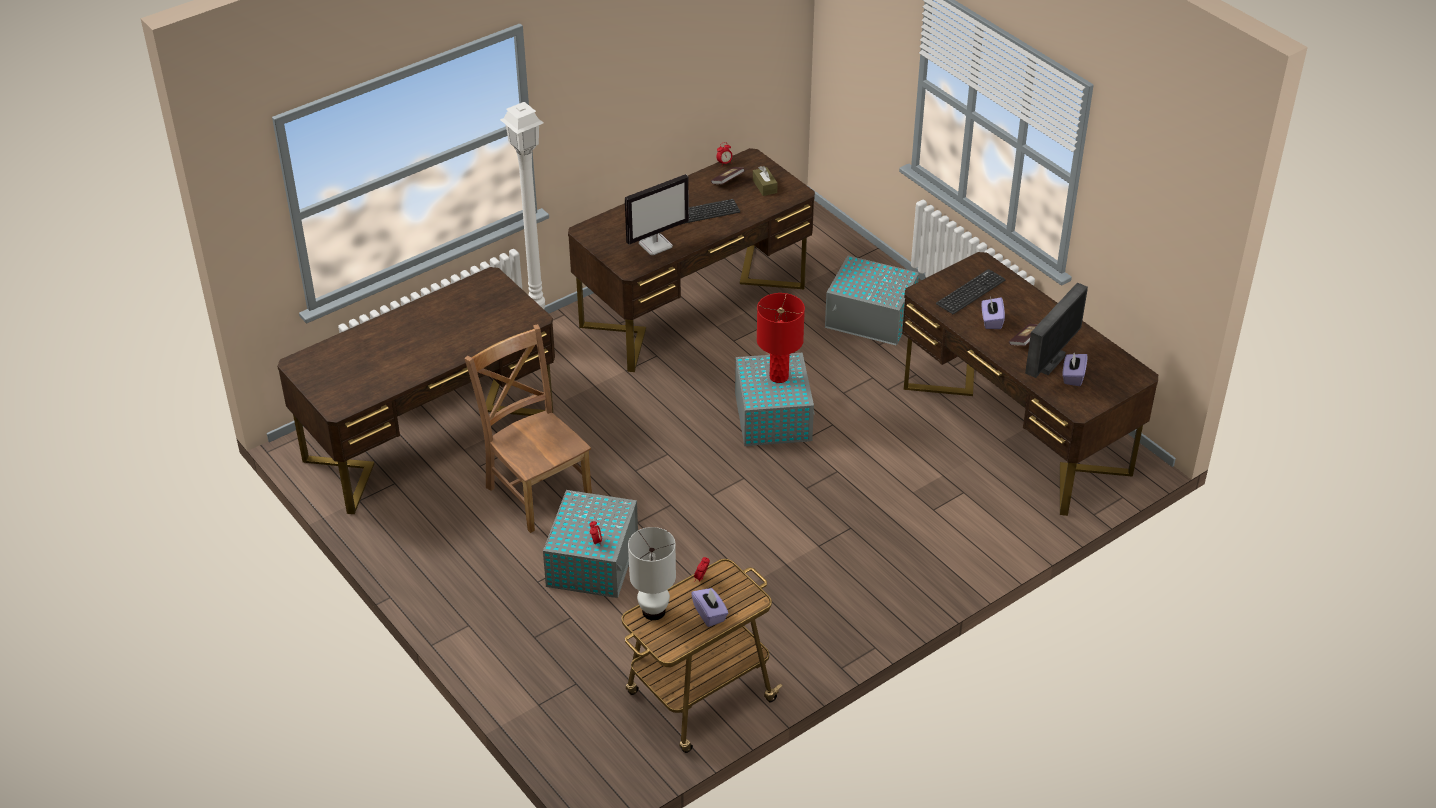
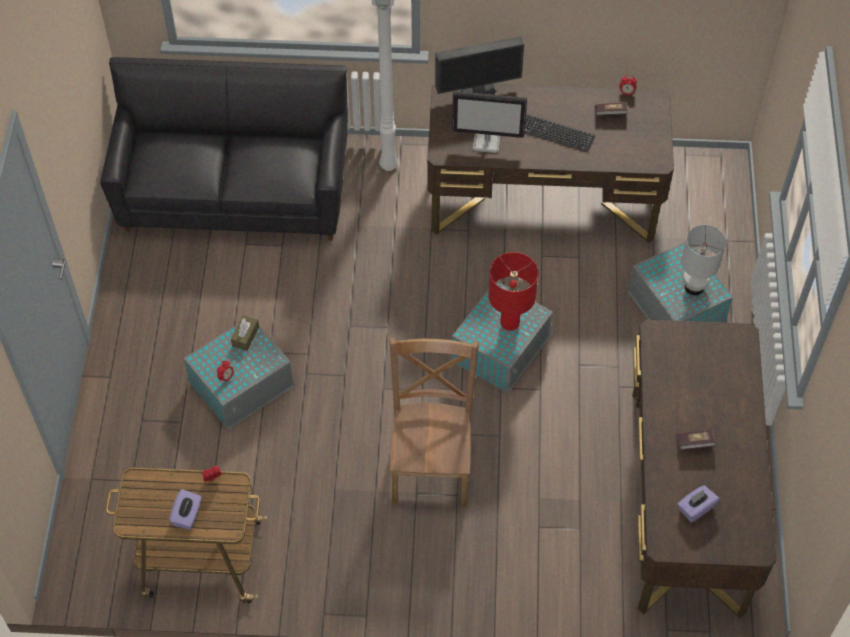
camera: 40 degrees right, 15 degrees up
brown desk [277,267,555,514] -> black sofa [100,57,348,241]
brown chair [464,324,592,533] -> brown chair moved to [389,337,479,507]
white table lamp [628,527,676,620] -> white table lamp moved to [681,225,726,295]
brown tissue box [753,166,778,196] -> brown tissue box moved to [231,315,259,351]
keyboard [936,269,1005,314] -> none
purple tissue box [981,298,1005,329] -> none
monitor [1025,283,1088,378] -> monitor moved to [435,36,524,94]

